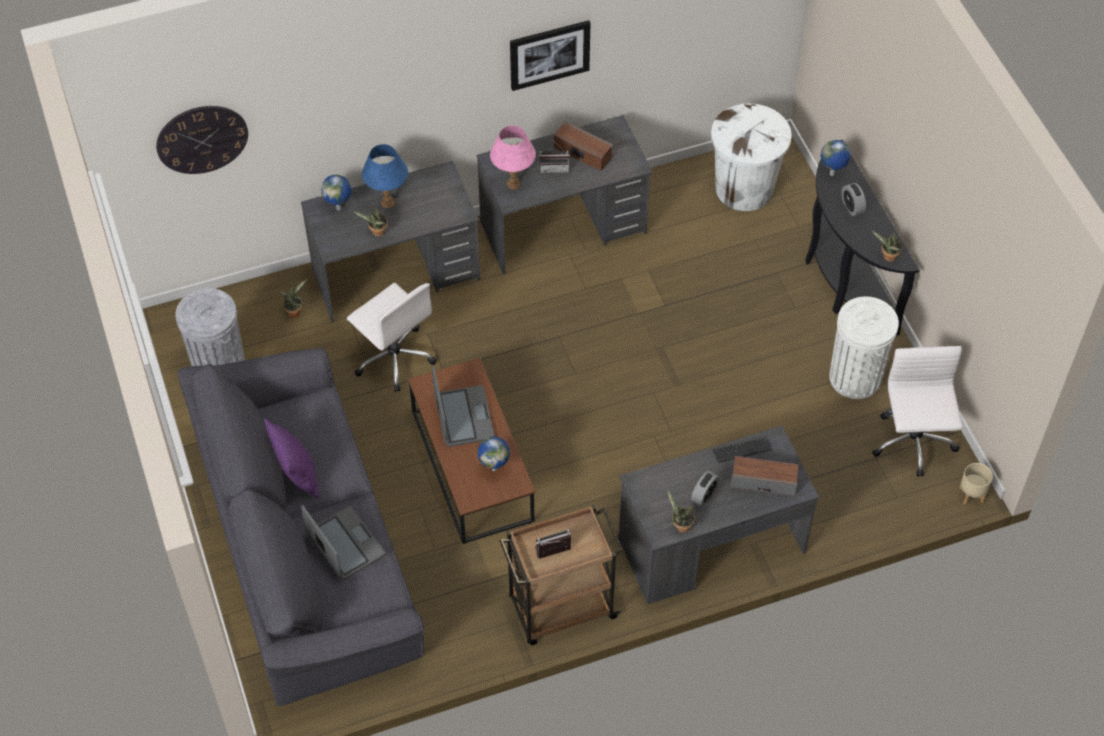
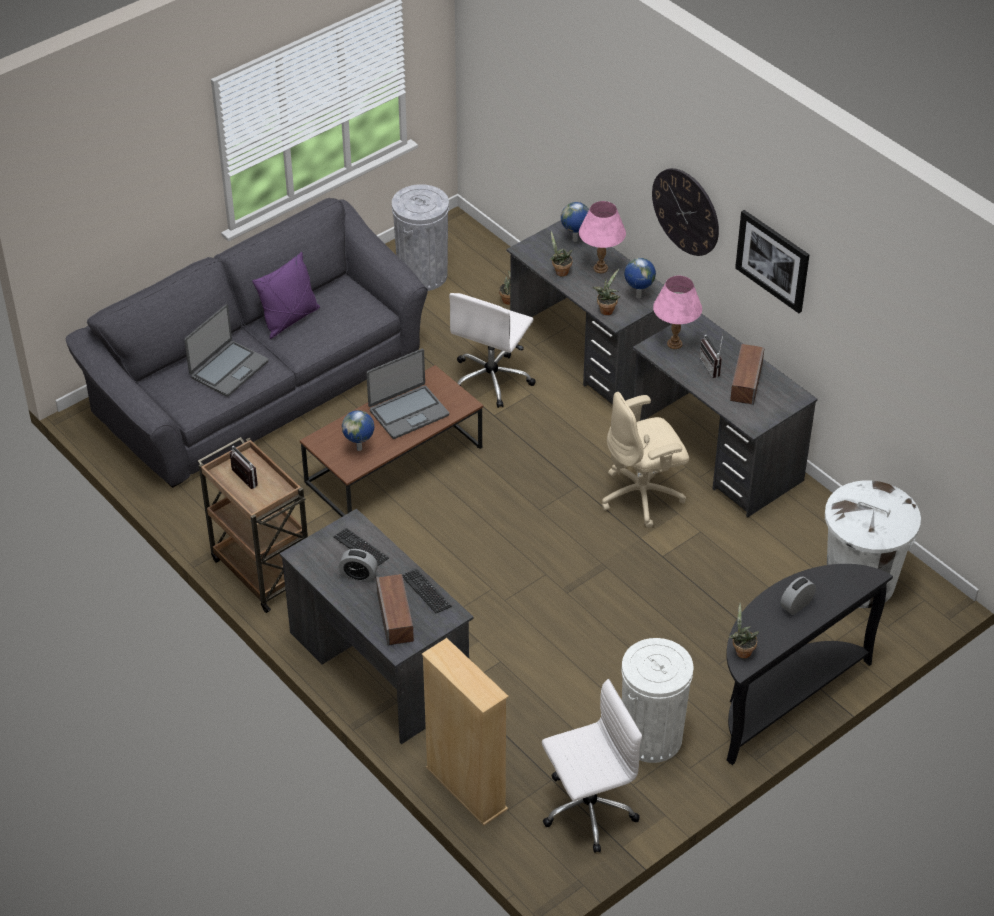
camera: 70 degrees right, 10 degrees down
wall clock [156,106,248,174] -> wall clock moved to [652,168,719,256]
blue table lamp [362,144,408,208] -> pink table lamp [579,201,626,273]
potted plant [667,489,695,533] -> potted plant moved to [592,269,620,315]
globe [820,140,851,176] -> globe moved to [624,258,656,298]
beige planter [959,463,993,505] -> none
none -> keyboard [333,528,389,565]
none -> beige bookcase [422,638,509,826]
none -> beige office chair [602,392,689,528]

